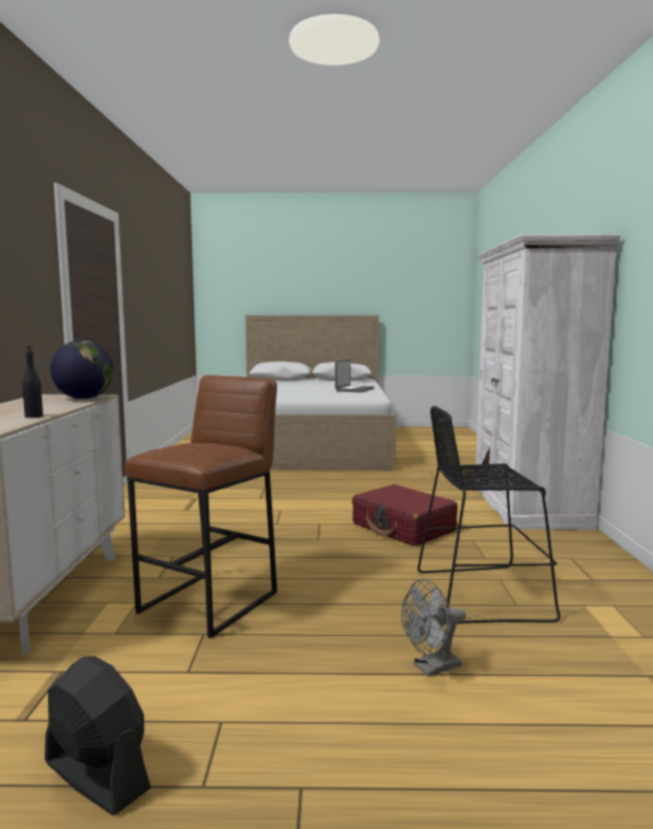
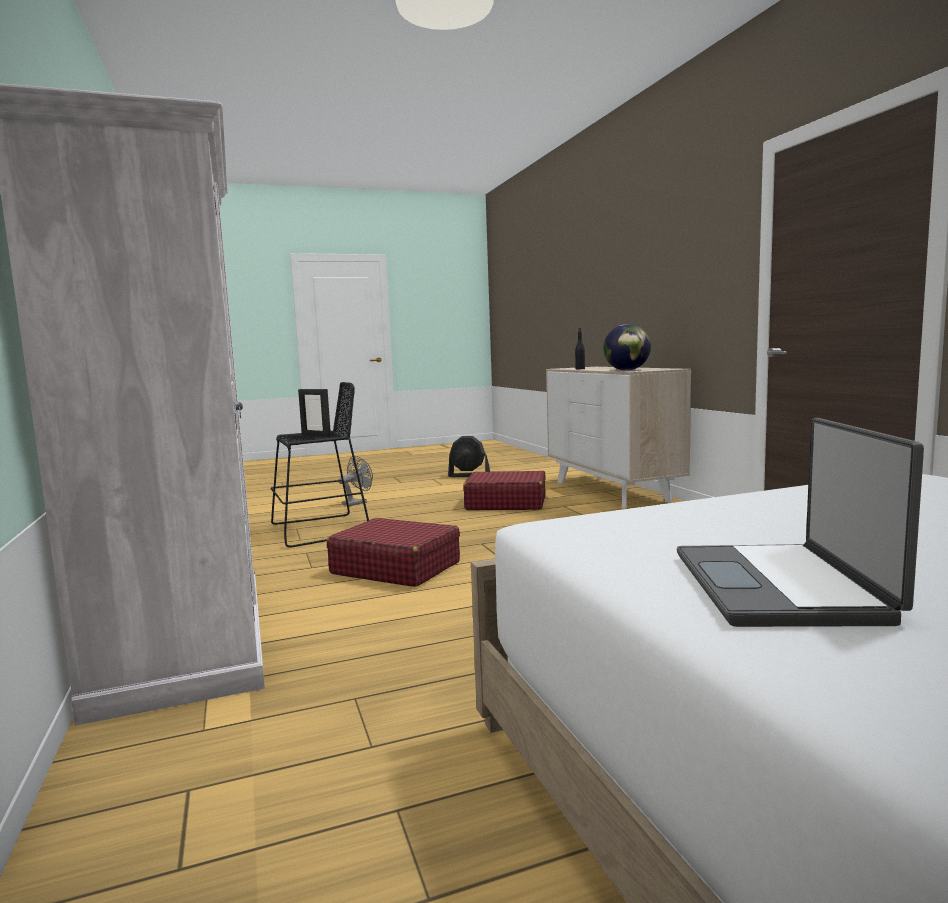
camera: 160 degrees right, 0 degrees up
brown stool [125,375,277,638] -> red suitcase [463,471,546,510]
none -> picture frame [298,389,331,437]

